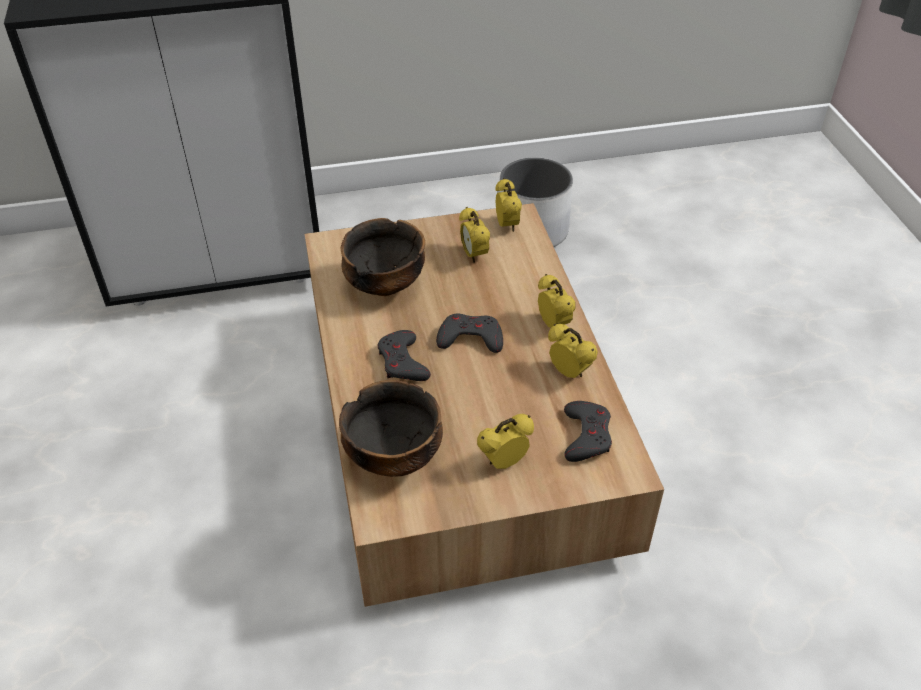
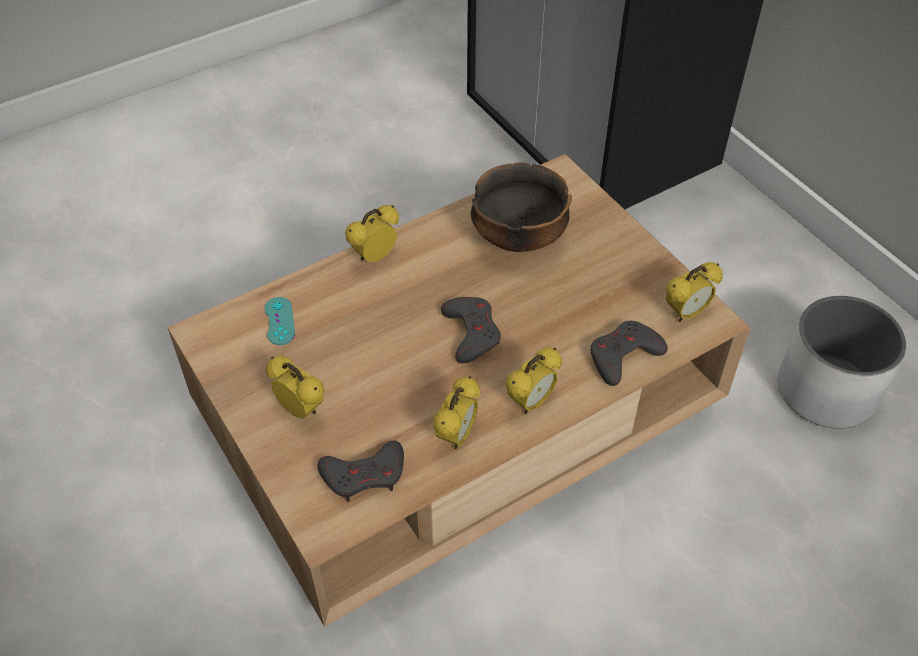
camera: 70 degrees right, 5 degrees up
bowl [339,380,443,477] -> turquoise game controller [264,297,295,345]
grey game controller [377,330,431,381] -> grey game controller moved to [591,321,668,386]
alarm clock [459,207,490,263] -> alarm clock moved to [345,205,399,262]

